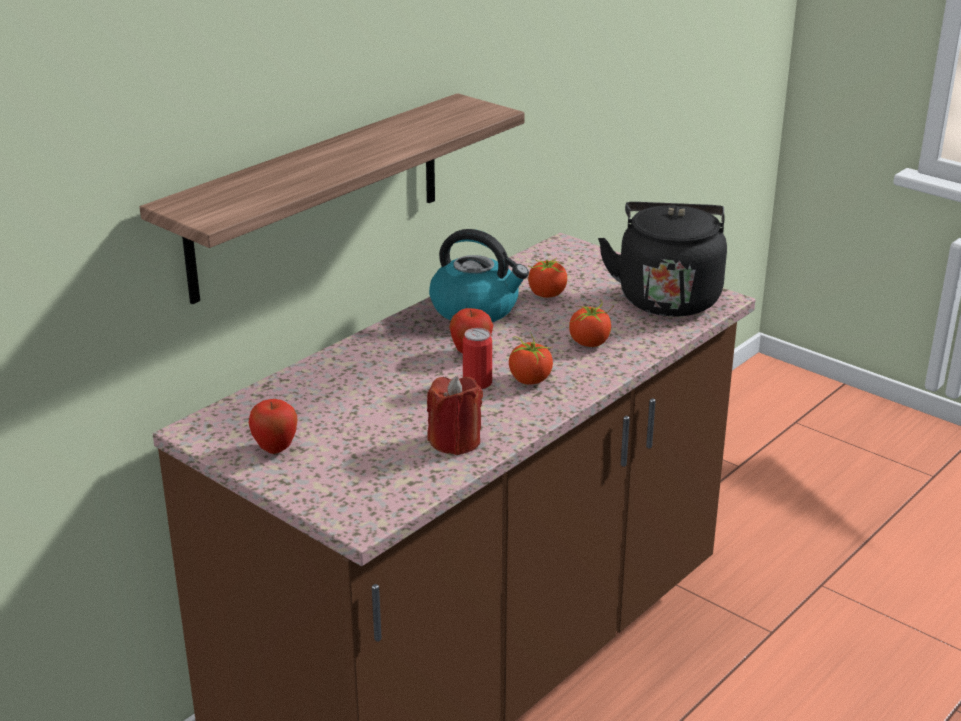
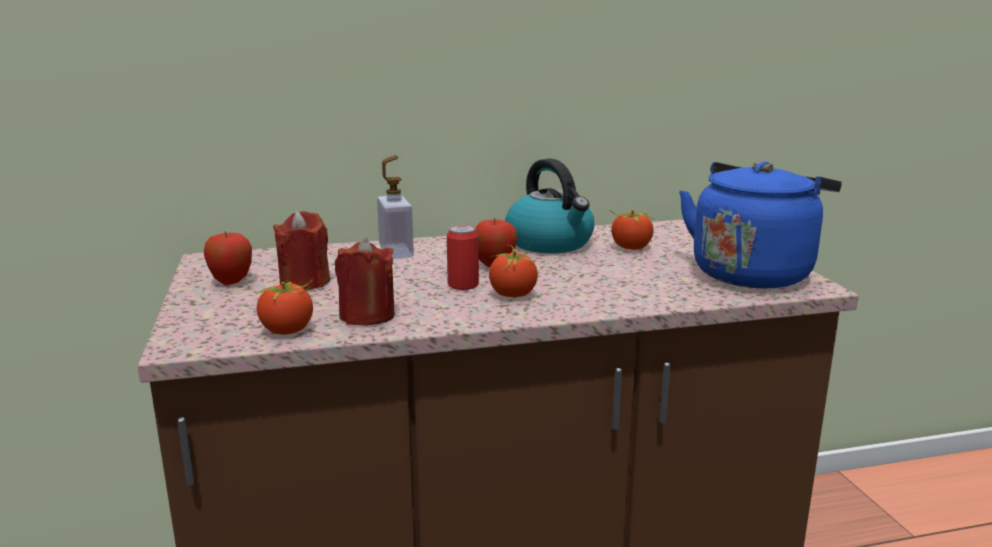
camera: 35 degrees right, 10 degrees down
shelf [140,93,525,304] -> none
tomato [569,300,614,347] -> tomato moved to [254,279,313,335]
black kettle [598,202,727,316] -> blue kettle [679,162,842,288]
none -> red candle [273,211,330,290]
none -> soap dispenser [377,155,414,259]

